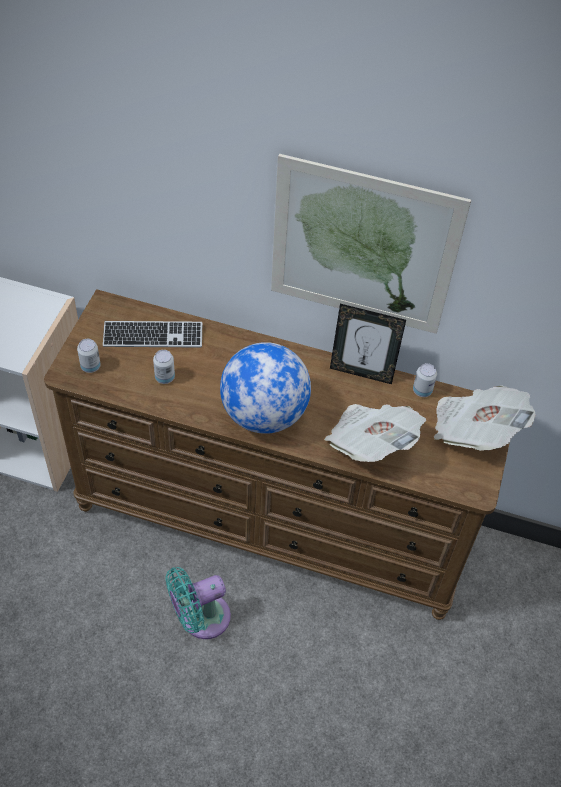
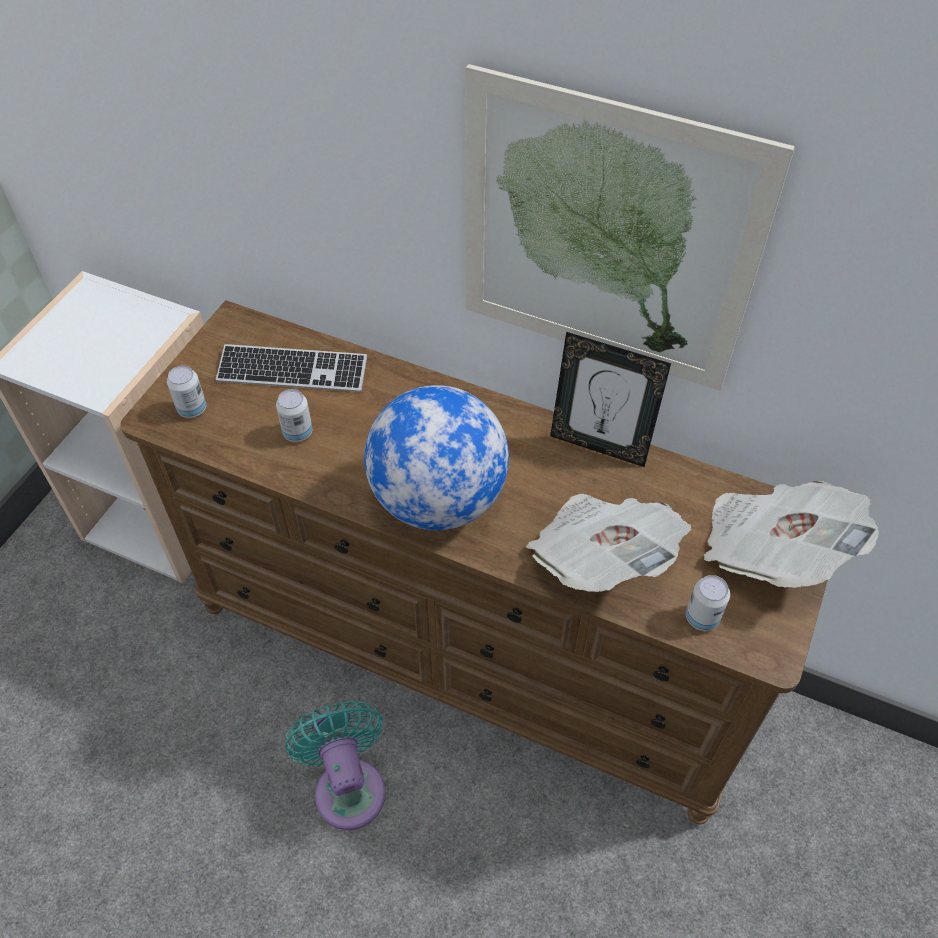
camera: 10 degrees right, 0 degrees up
turquoise fan [165,567,231,639] -> turquoise fan turned 90 degrees clockwise [285,701,386,830]
can [413,363,437,397] -> can moved to [686,575,730,631]

